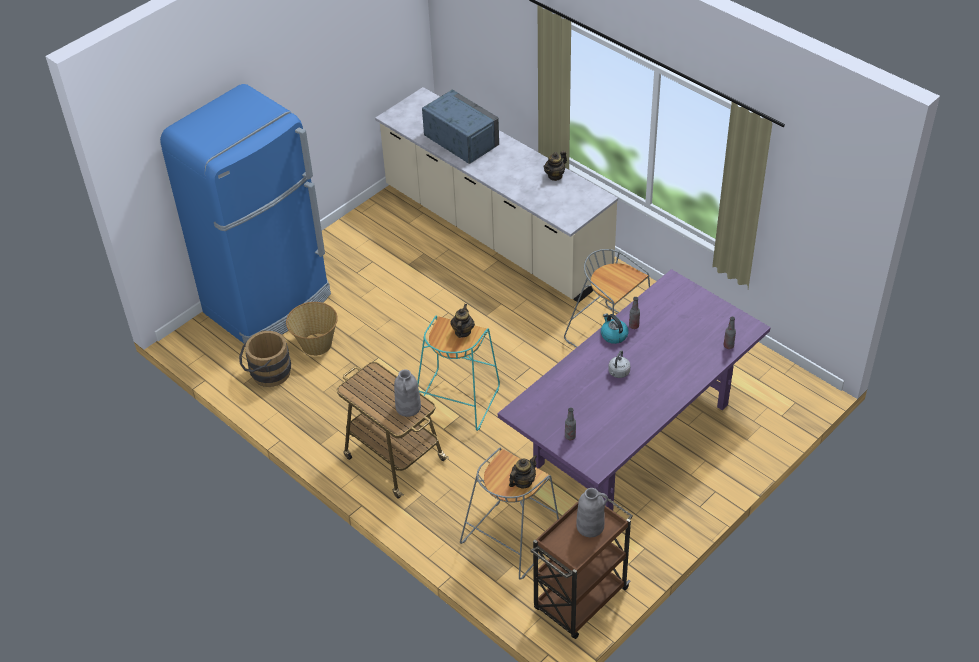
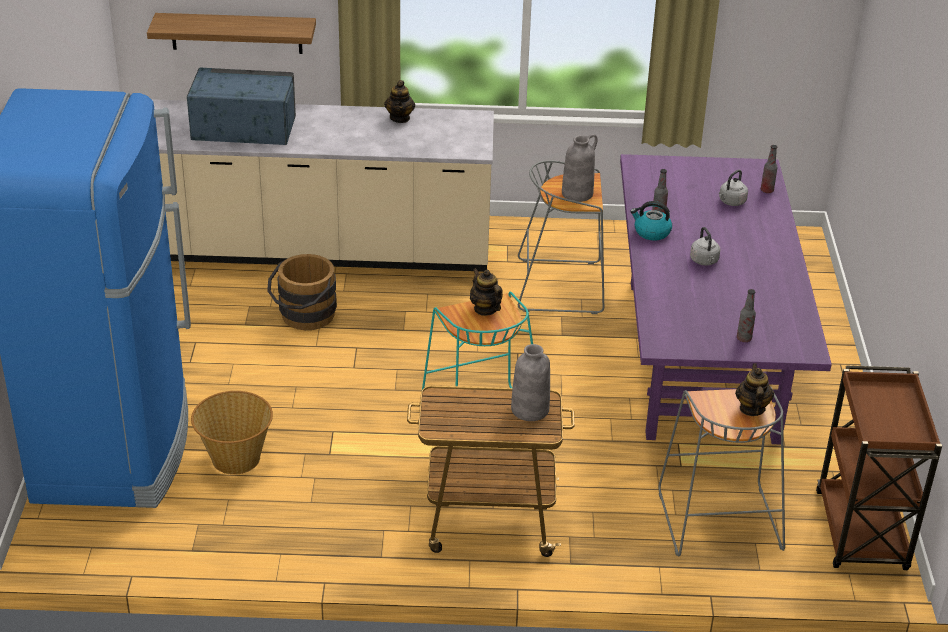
camera: 45 degrees left, 10 degrees down
brown bucket [239,331,291,387] -> brown bucket moved to [267,254,337,330]
grey vase [576,488,608,537] -> grey vase moved to [562,134,598,202]
none -> shelf [147,13,316,54]
none -> grey kettle [719,170,748,206]

